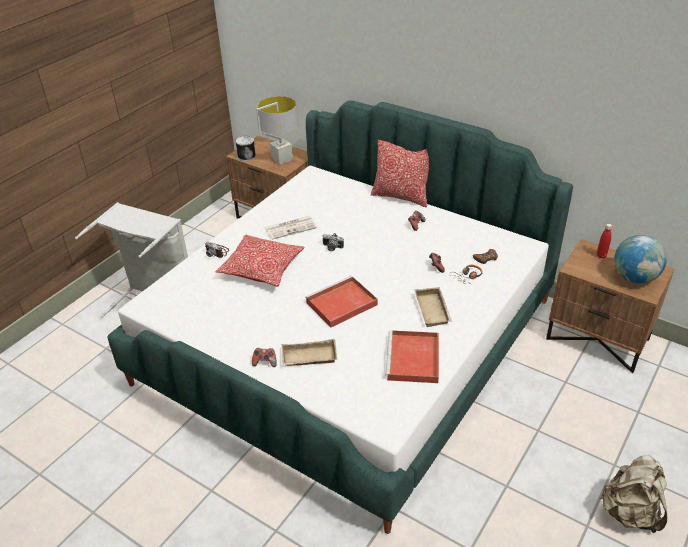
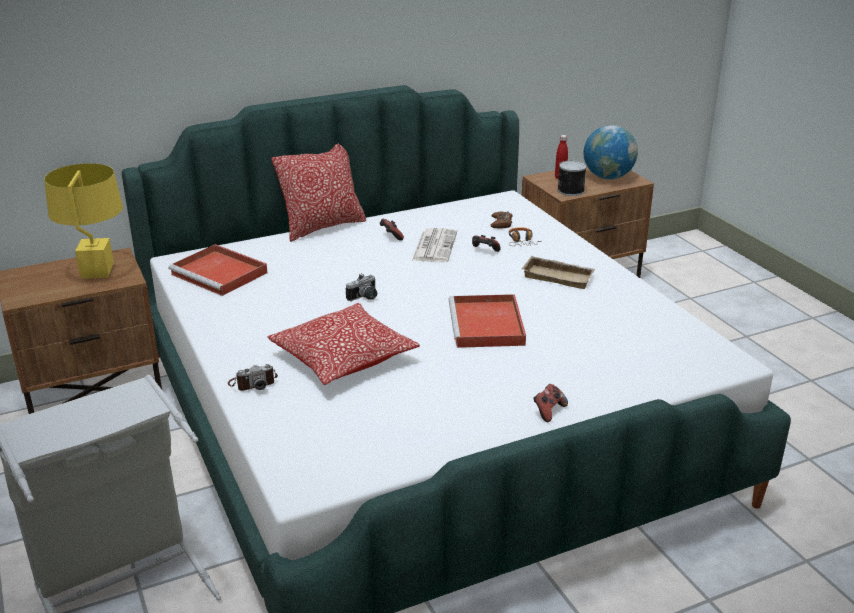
camera: 60 degrees left, 10 degrees down
can [235,136,256,161] -> can moved to [557,160,587,196]
grey table lamp [256,96,299,164] -> yellow table lamp [44,163,123,279]
newspaper [265,216,317,240] -> newspaper moved to [412,228,457,262]
beige tray [282,339,337,366] -> none
red tray [386,330,439,383] -> red tray moved to [169,244,267,296]
beige backpack [599,455,667,533] -> none

